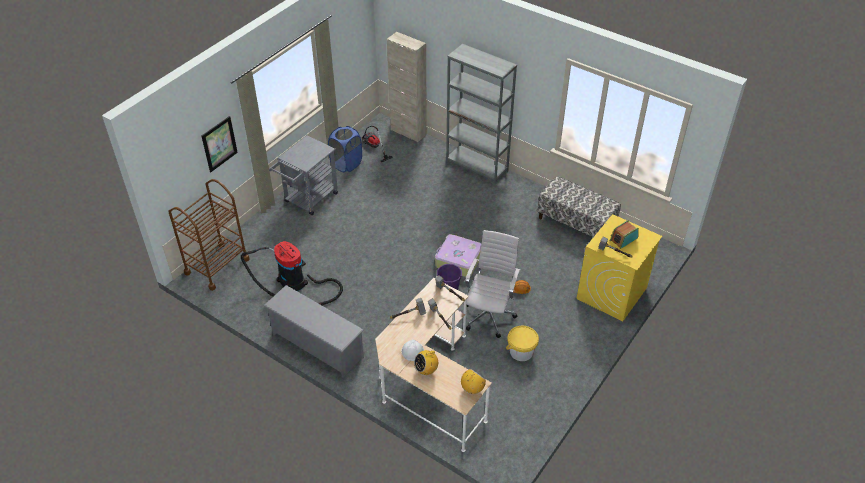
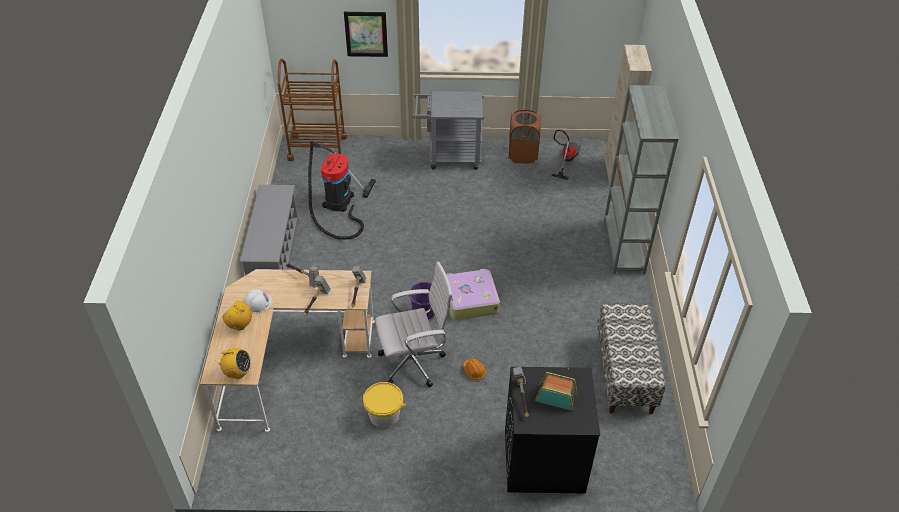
camera: 55 degrees right, 0 degrees up
blue laundry basket [328,126,362,172] -> brown laundry basket [509,110,541,163]
yellow washing machine [577,214,662,322] -> black washing machine [505,367,600,494]

